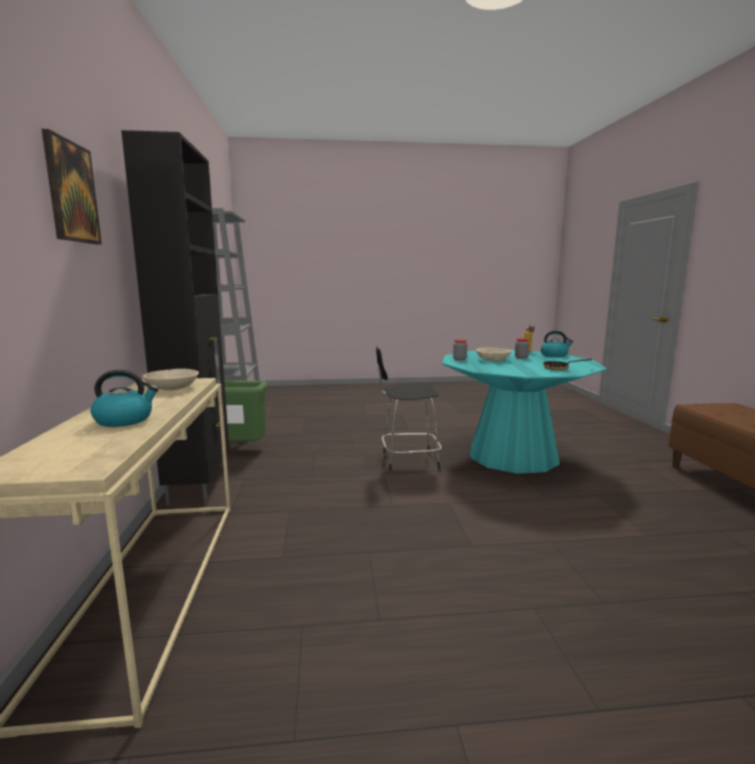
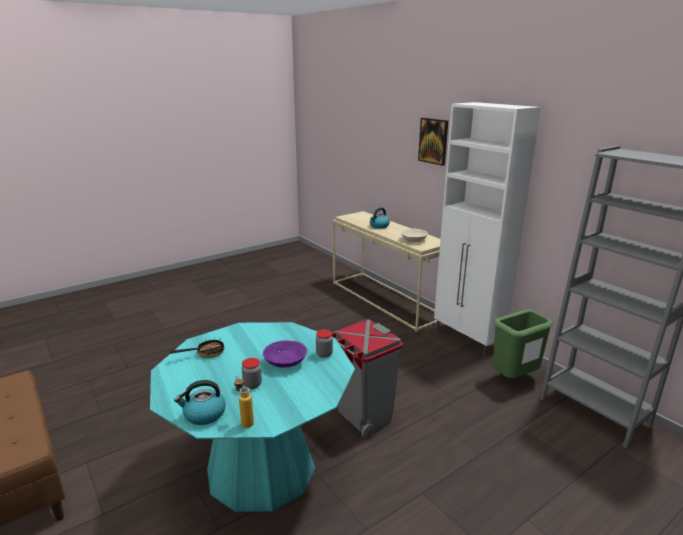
camera: 150 degrees right, 10 degrees up
black cabinet [121,130,229,506] -> white cabinet [434,102,541,358]
black stool [376,346,442,471] -> grey trash can [332,319,403,438]
beige bowl [476,348,512,361] -> purple bowl [263,340,307,367]

